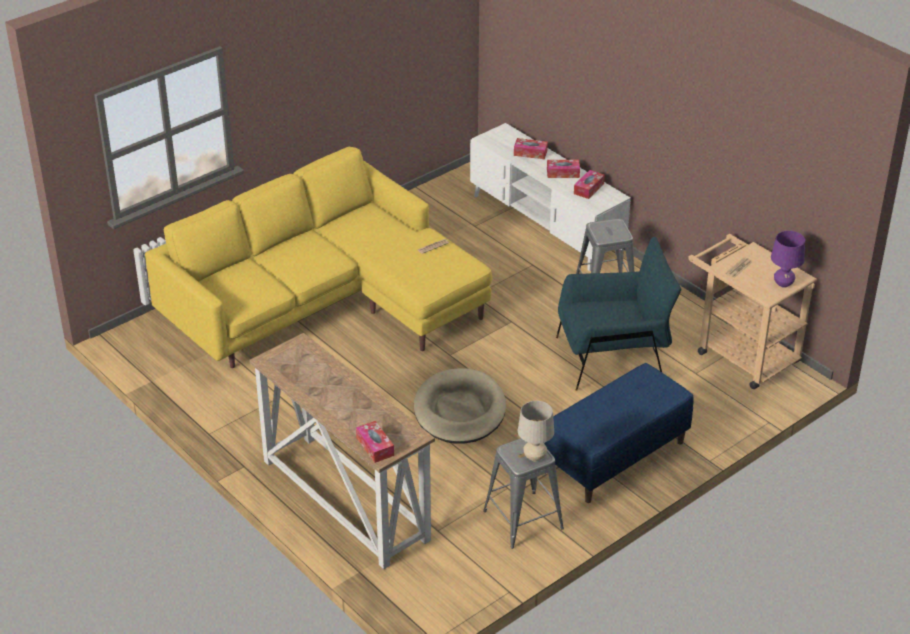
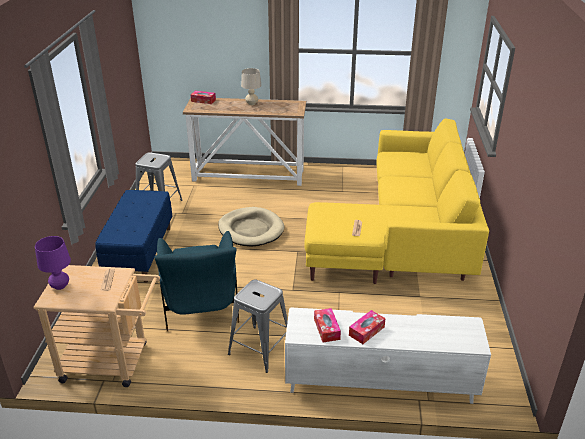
camera: 135 degrees right, 5 degrees down
tissue box [514,138,548,159] -> none
beige table lamp [518,401,554,461] -> beige table lamp moved to [241,68,261,105]
blue armchair [556,237,681,391] -> blue armchair turned 45 degrees counterclockwise [154,231,239,332]

